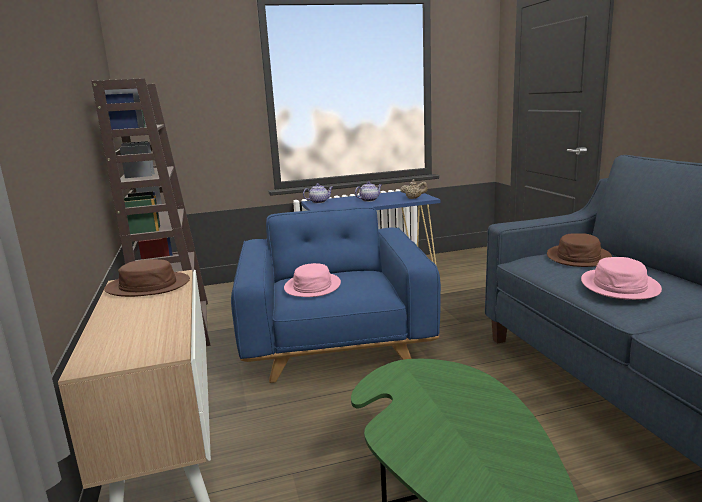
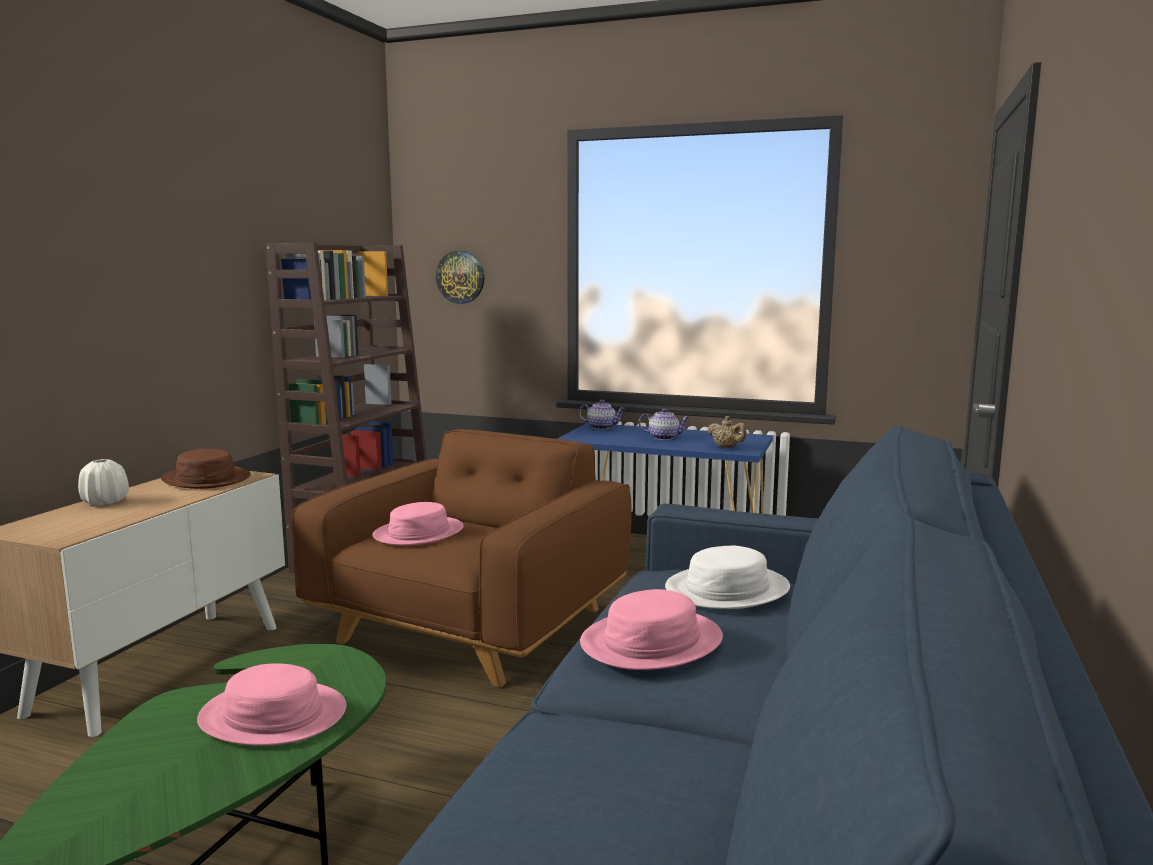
camera: 35 degrees right, 5 degrees down
blue armchair [231,206,441,383] -> brown armchair [292,429,632,687]
brown hat [547,233,612,267] -> white hat [665,546,790,609]
none -> white vase [78,459,129,505]
none -> pink hat [197,663,346,746]
none -> wall clock [436,251,485,304]

